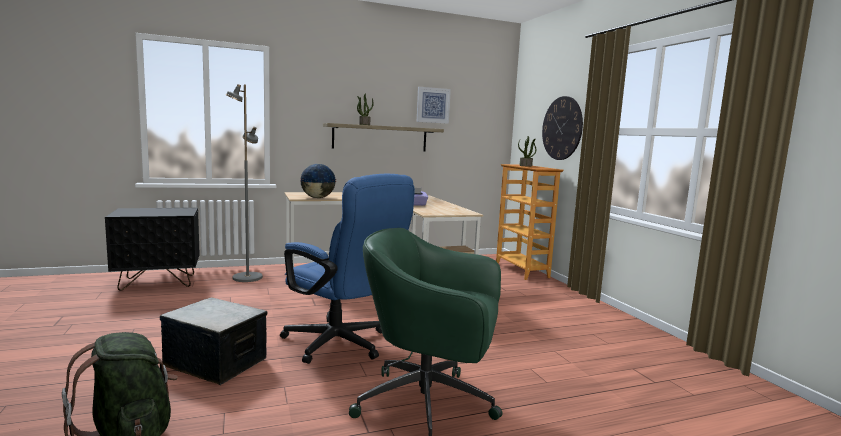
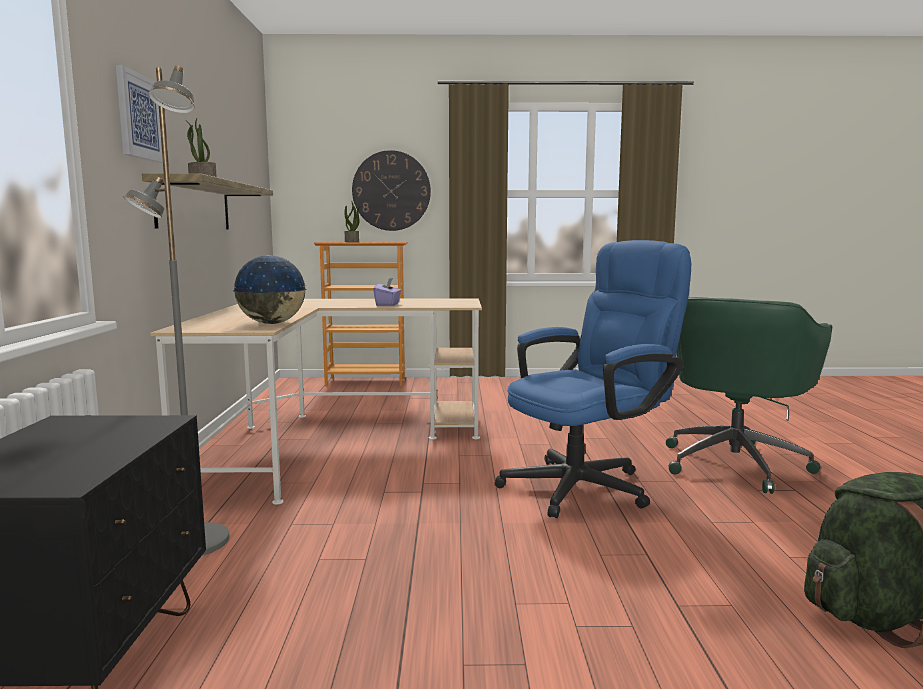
camera: 70 degrees left, 0 degrees up
storage box [160,297,267,385] -> none
picture [417,87,451,124] -> picture moved to [116,65,163,163]

